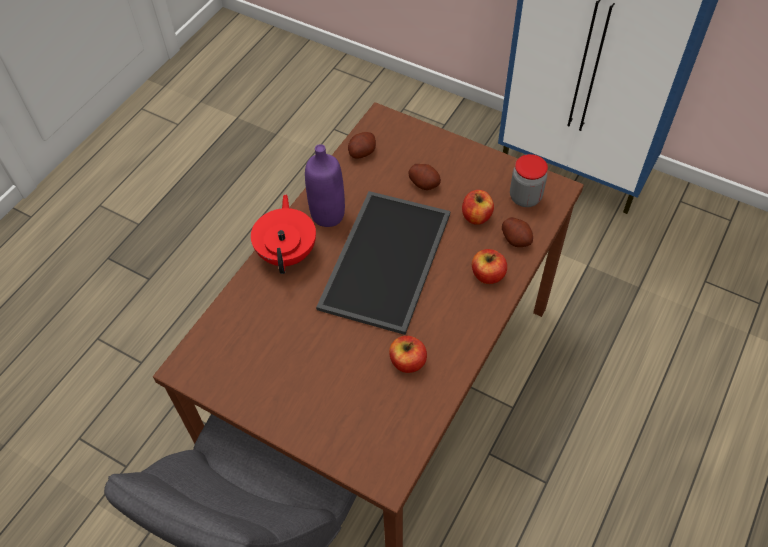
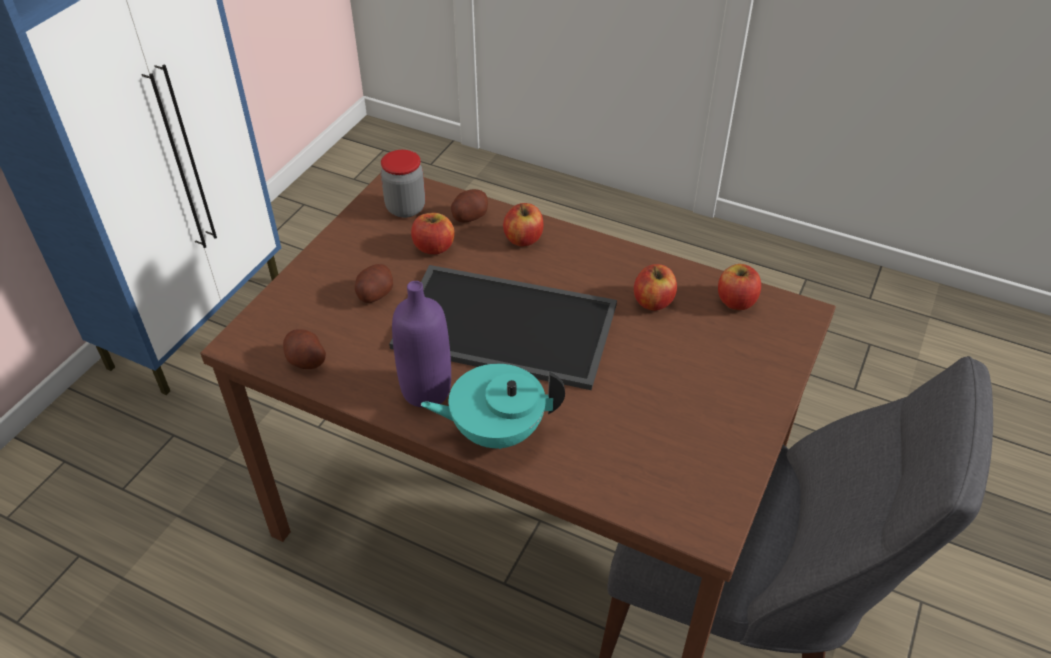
camera: 95 degrees left, 10 degrees down
red teapot [251,194,316,274] -> turquoise teapot [420,364,565,449]
none -> apple [718,264,761,310]

